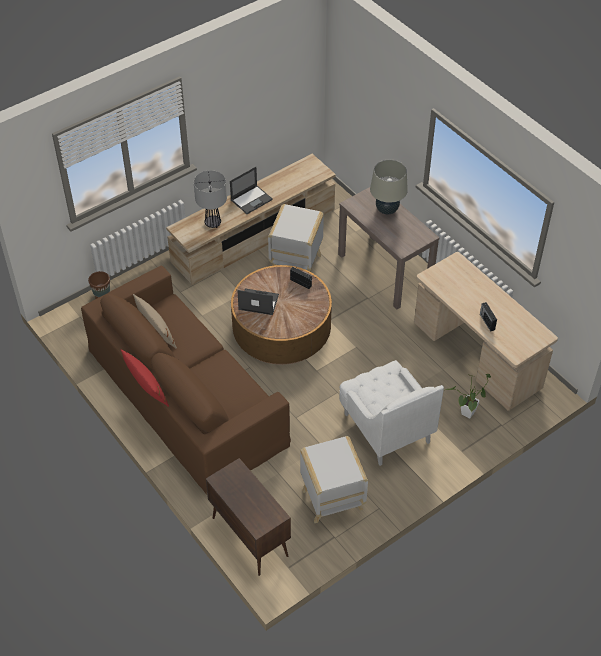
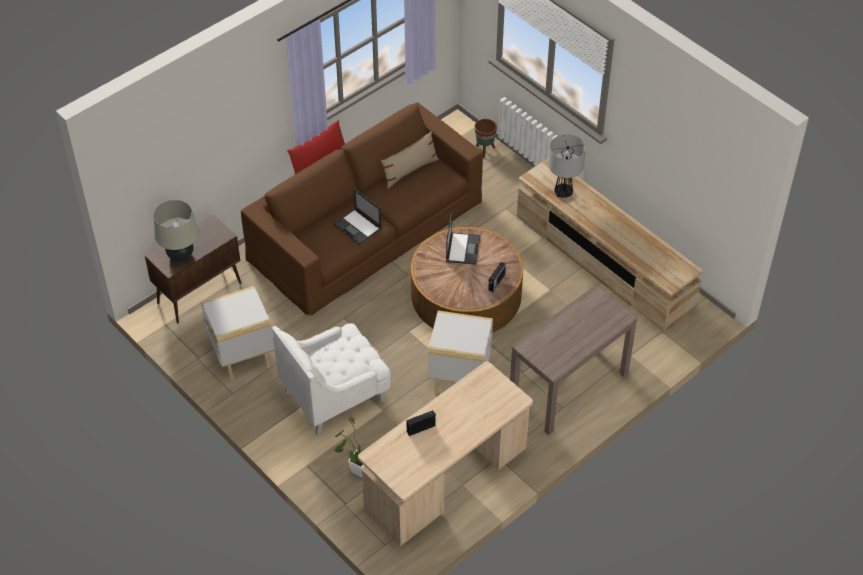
camera: 85 degrees right, 0 degrees up
laptop [230,167,273,214] -> laptop moved to [334,188,382,245]
white side table [268,204,324,272] -> white side table moved to [428,310,493,394]
beige table lamp [370,159,408,214] -> beige table lamp moved to [154,200,199,261]

